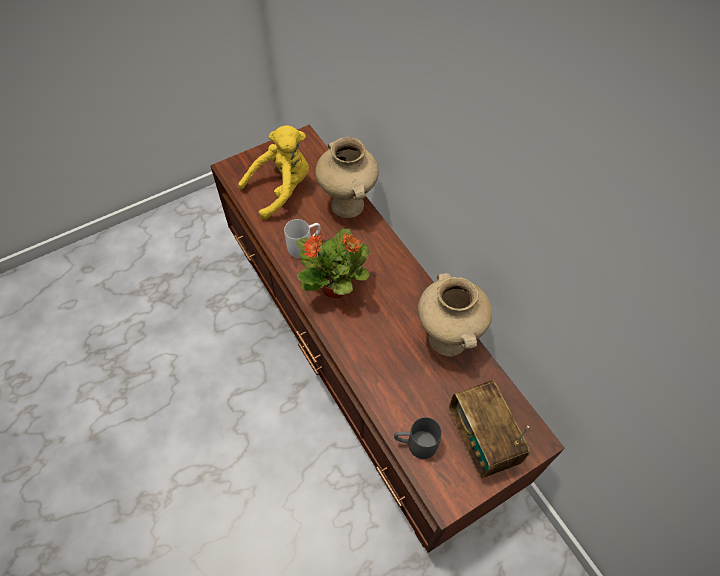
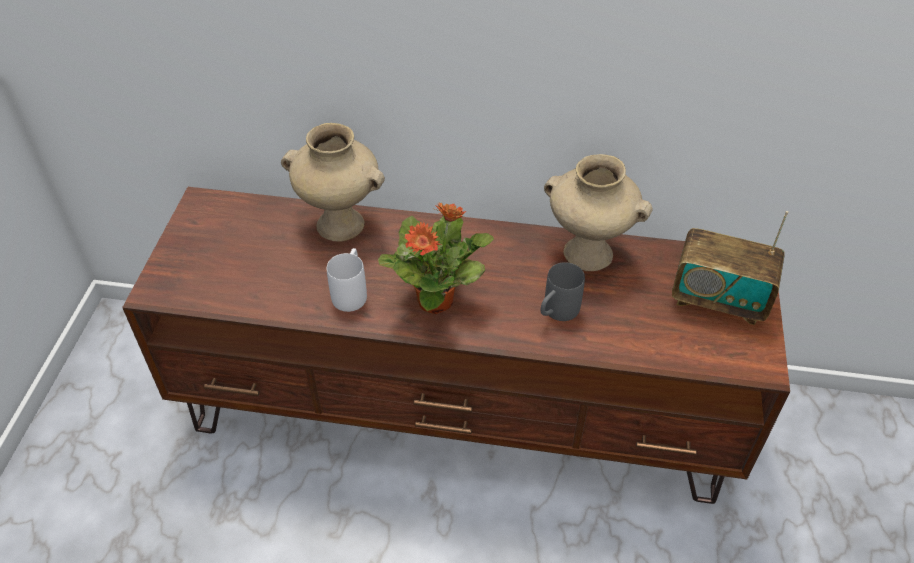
camera: 50 degrees left, 10 degrees down
yellow plush toy [238,125,309,220] -> none
grey mug [394,417,442,459] -> grey mug moved to [541,262,585,321]

